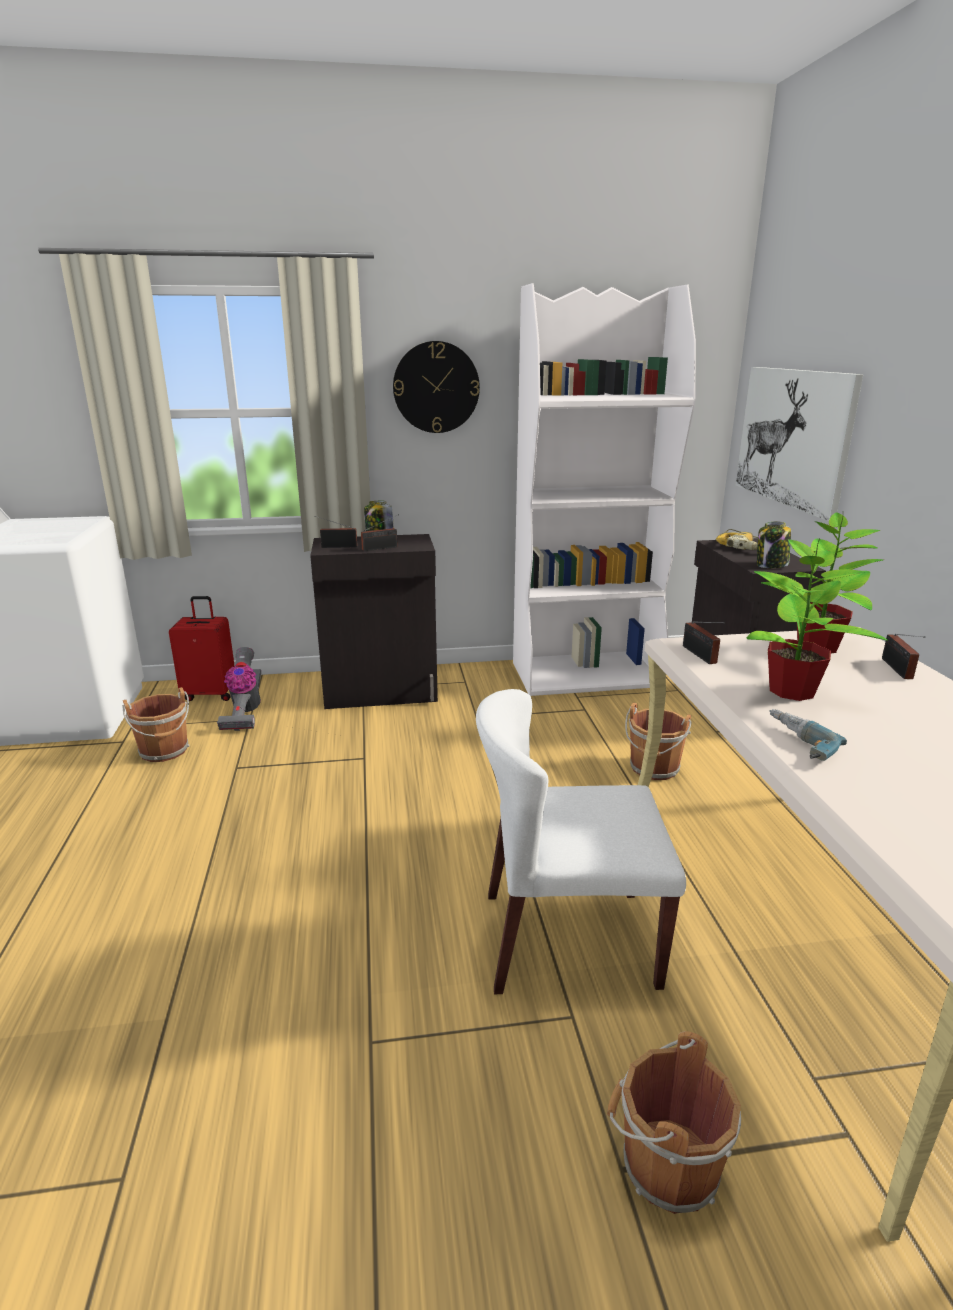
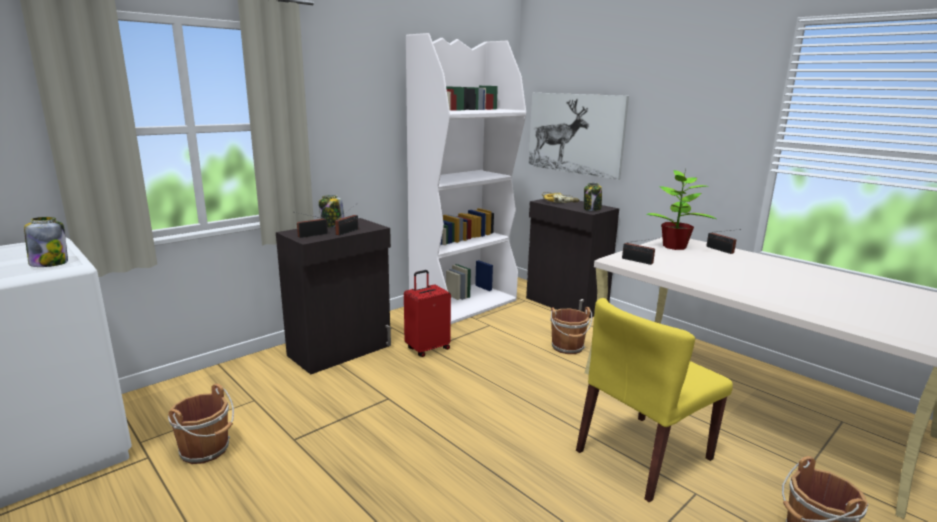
camera: 35 degrees left, 5 degrees down
red suitcase [169,596,235,701] -> red suitcase moved to [404,270,451,357]
vacuum cleaner [217,647,261,731] -> none
wall clock [393,341,480,433] -> none
white chair [476,689,686,994] -> yellow chair [576,298,733,503]
potted plant [746,538,889,701] -> none
power drill [769,709,847,761] -> none
none -> jar [24,217,68,267]

